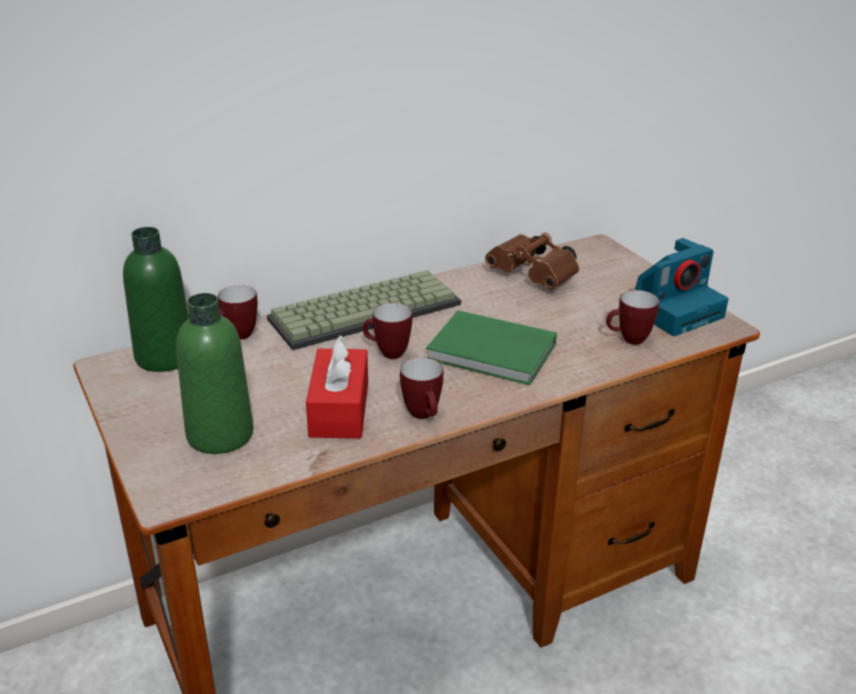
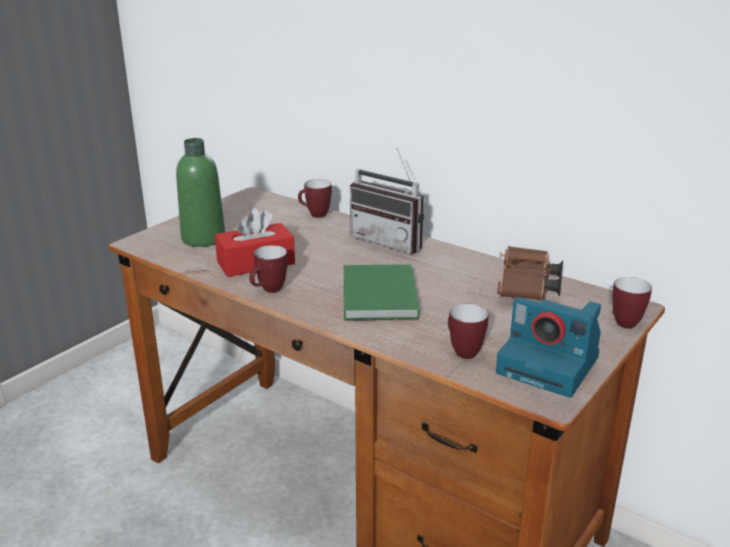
camera: 65 degrees right, 5 degrees down
green bottle [123,227,189,372] -> none
keyboard [267,270,461,350] -> radio [350,148,424,254]
mug [363,303,412,359] -> mug moved to [612,277,652,329]

